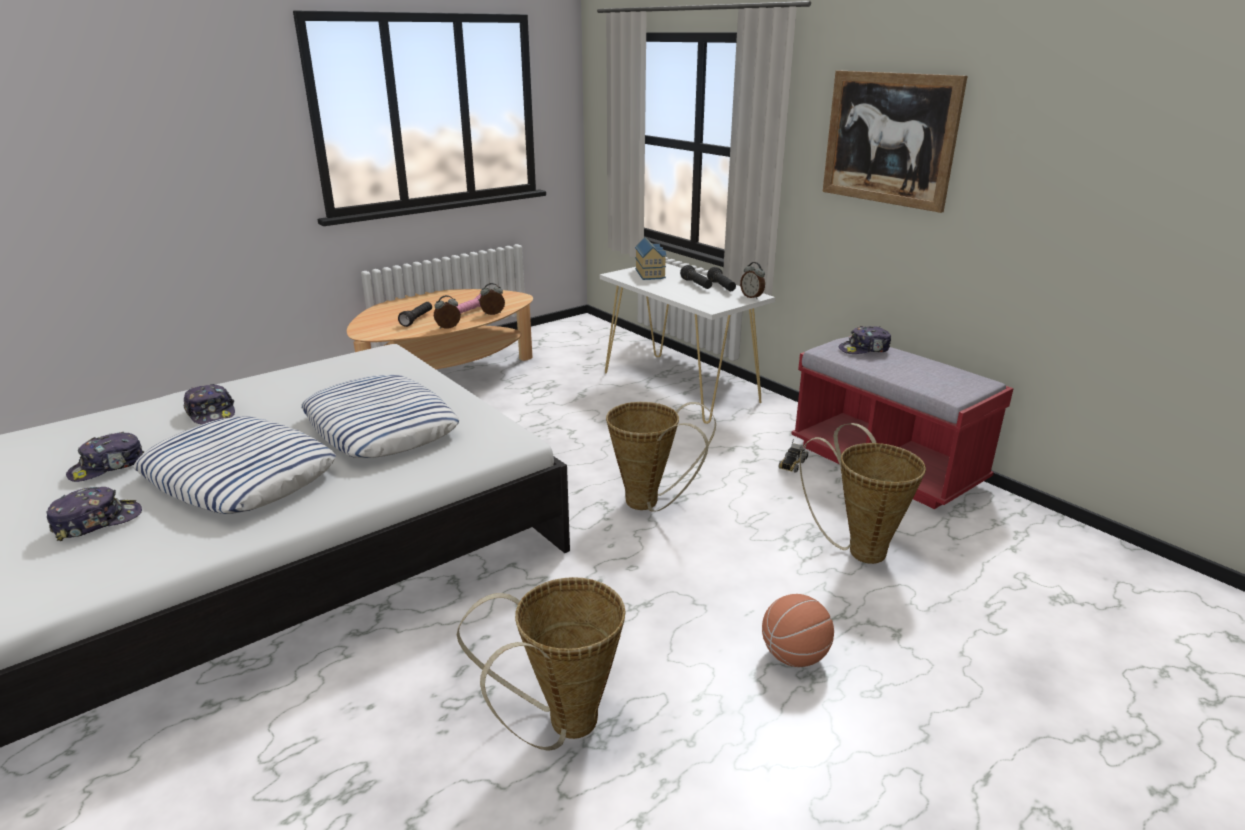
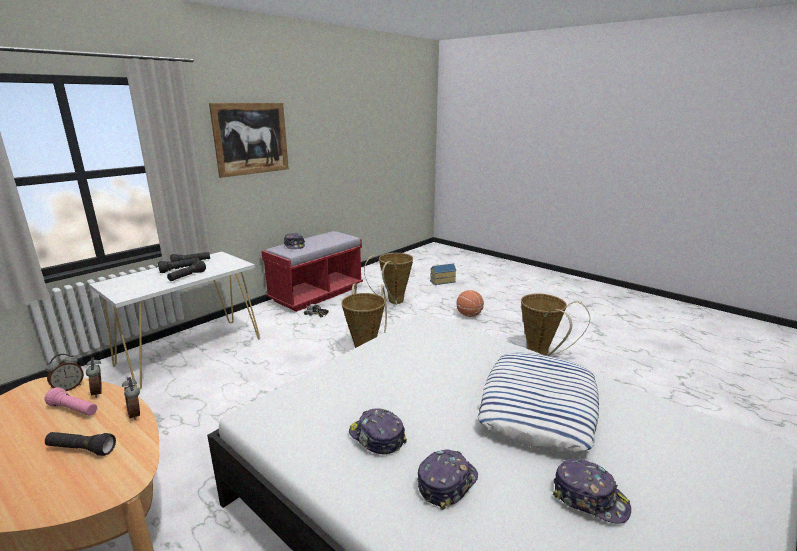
camera: 100 degrees left, 5 degrees down
cap [46,487,142,541] -> cap moved to [349,409,407,454]
pillow [301,375,459,458] -> none
toy house [635,237,666,280] -> toy house moved to [430,263,456,285]
alarm clock [740,262,765,299] -> alarm clock moved to [46,354,84,391]
none -> black flashlight [167,260,206,281]

